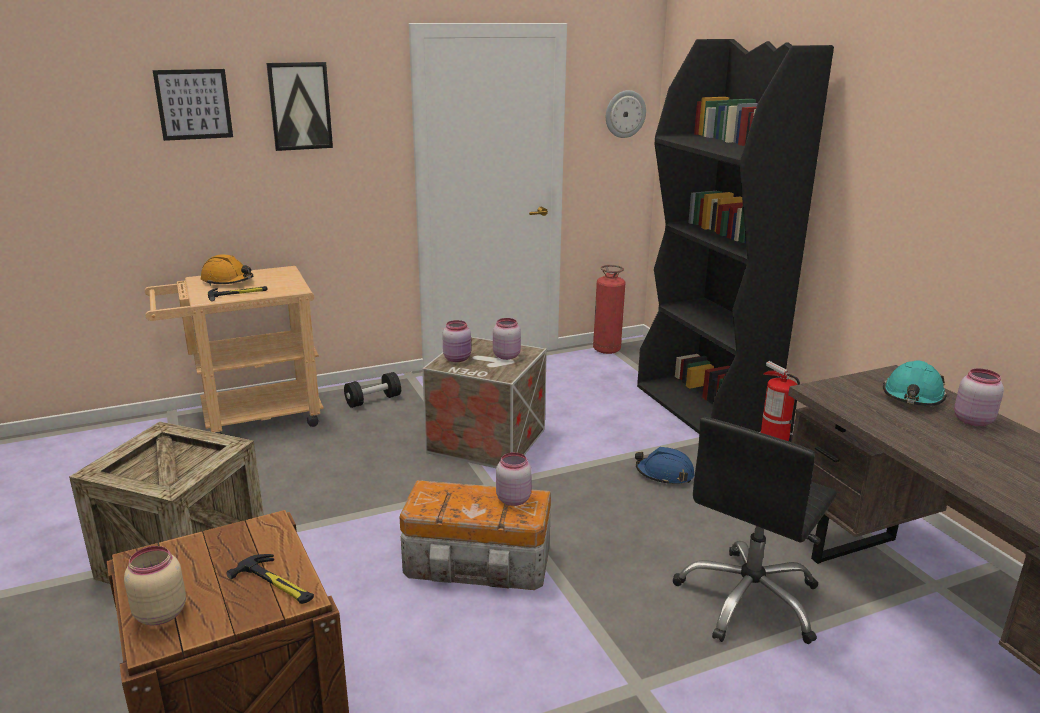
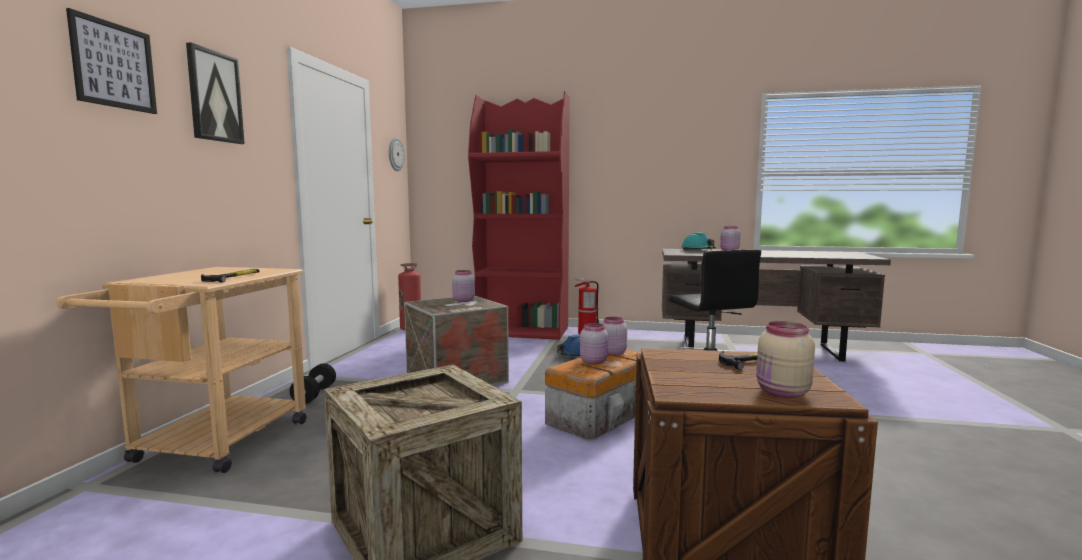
camera: 55 degrees left, 15 degrees down
orange hard hat [200,254,253,285] -> none
pink jar [442,320,471,362] -> pink jar moved to [580,323,608,364]
black bookcase [637,39,834,434] -> red bookcase [468,91,570,340]

